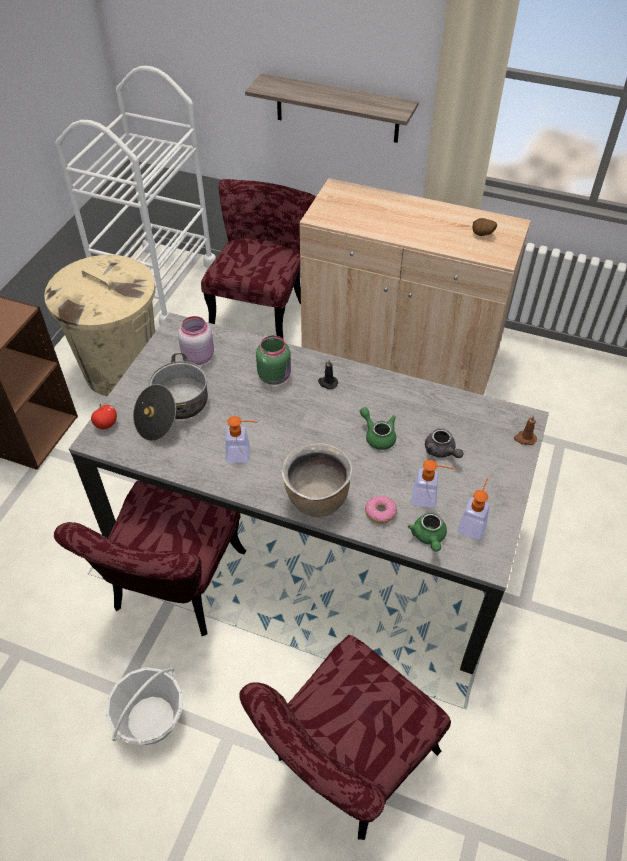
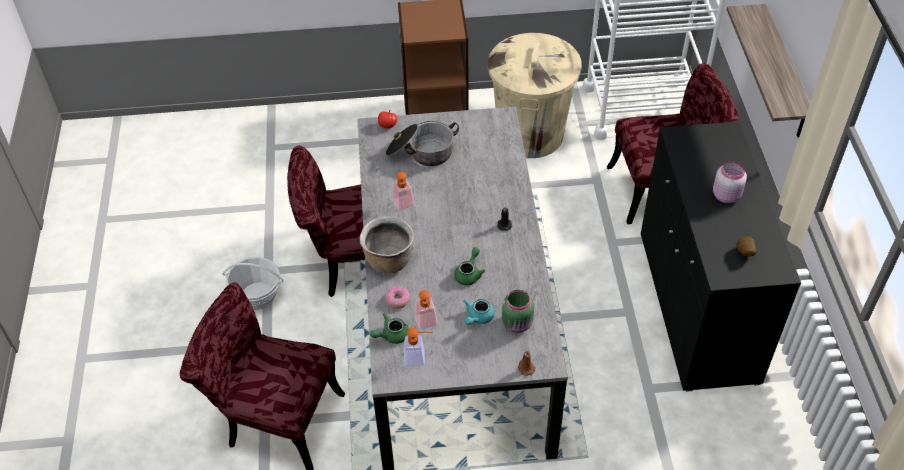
camera: 65 degrees right, 0 degrees up
pink jar [178,316,214,365] -> pink jar moved to [713,161,747,203]
green jar [256,335,291,385] -> green jar moved to [502,290,534,333]
beige cabinet [300,178,531,395] -> black cabinet [641,121,801,392]
grey teapot [425,428,463,458] -> turquoise teapot [463,299,495,325]

